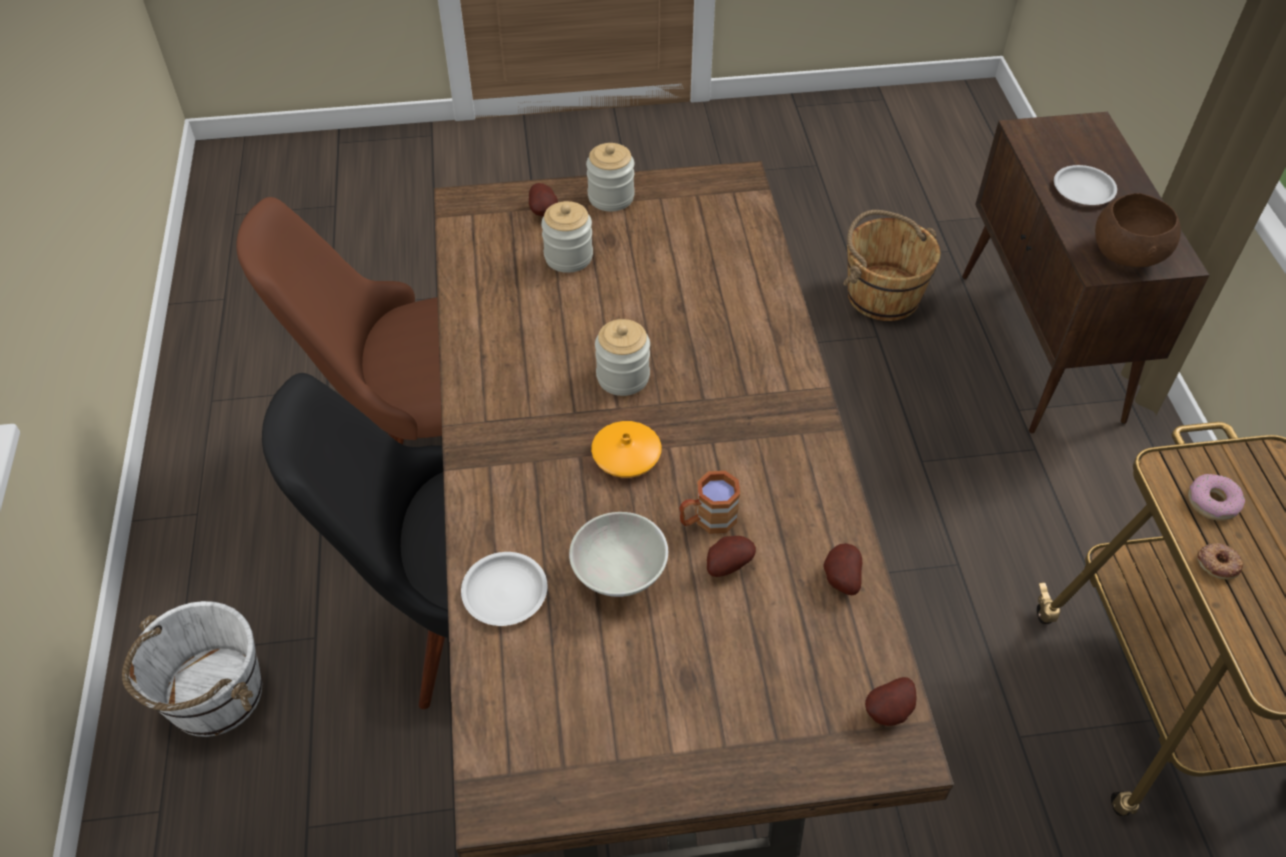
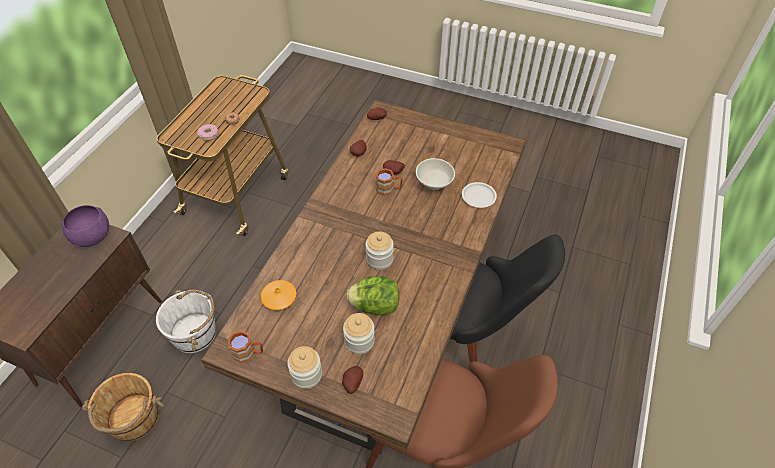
camera: 150 degrees left, 0 degrees up
white bucket [122,601,262,737] -> white bucket moved to [156,289,216,353]
orange vase [591,421,661,478] -> orange vase moved to [261,280,296,310]
white plate [1054,165,1117,205] -> none
brown bowl [1095,193,1181,267] -> purple bowl [62,205,109,247]
none -> brown mug [228,331,263,363]
none -> lettuce [346,276,400,316]

